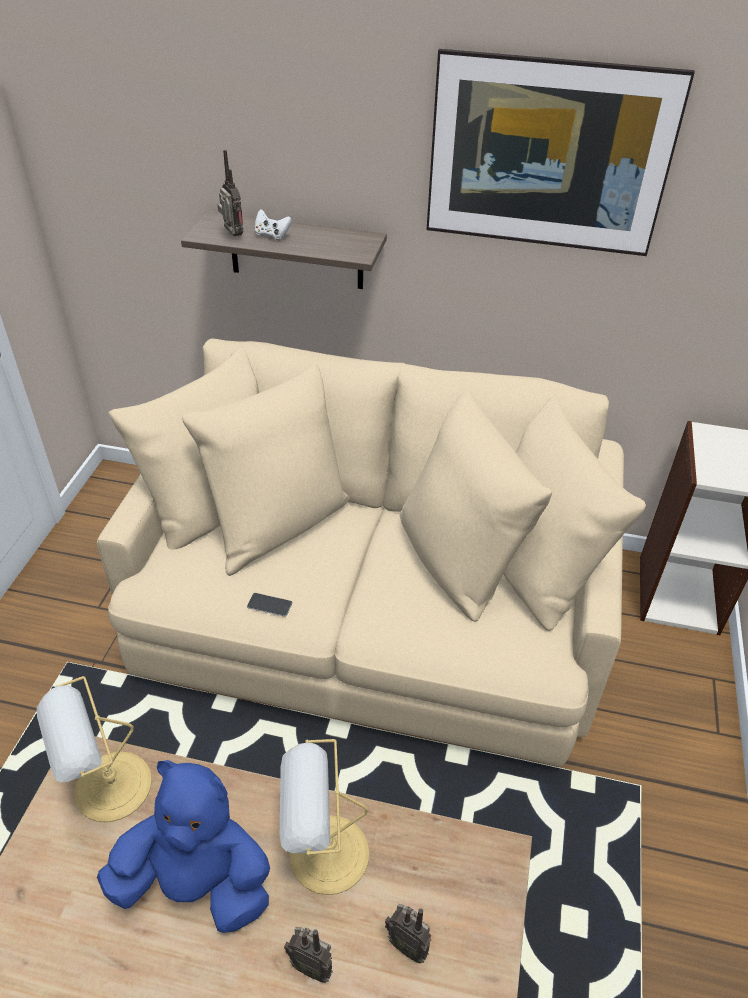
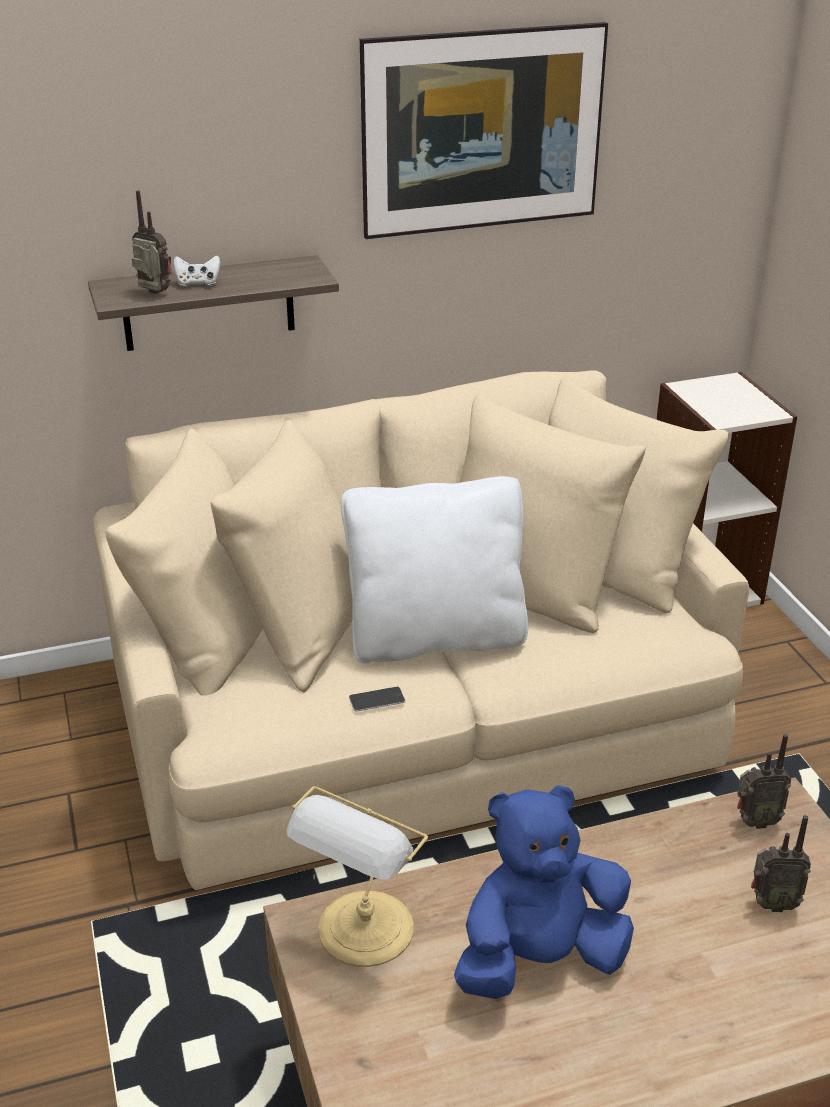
camera: 30 degrees left, 10 degrees down
table lamp [280,739,369,895] -> none
radio [284,927,333,983] -> radio moved to [737,734,791,829]
none -> white pillow [341,476,528,663]

